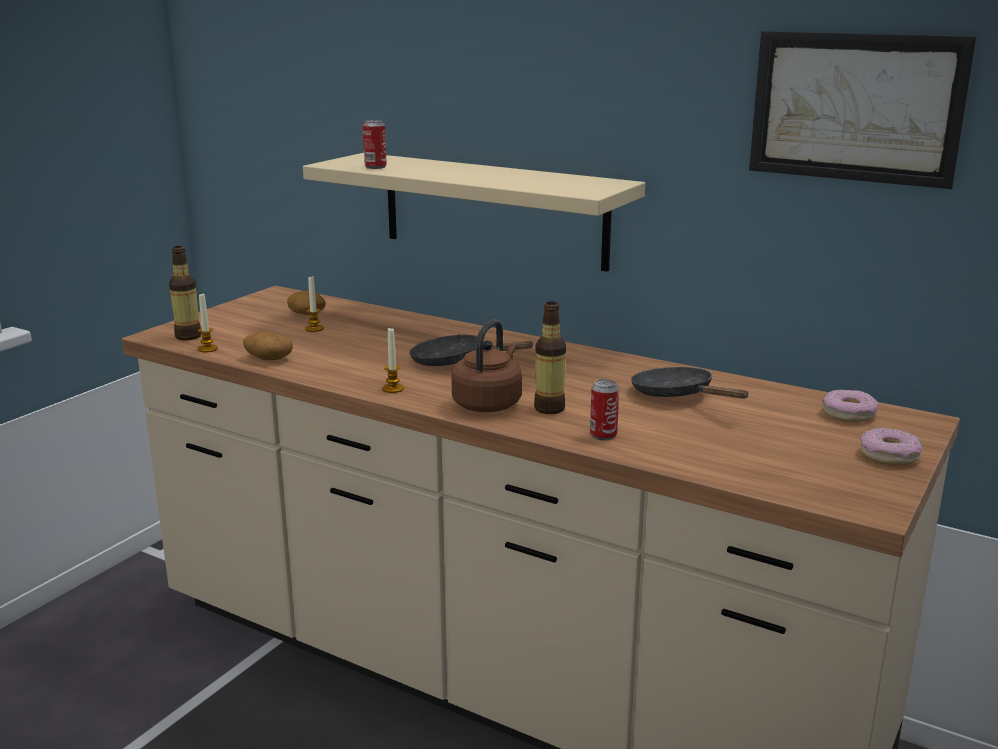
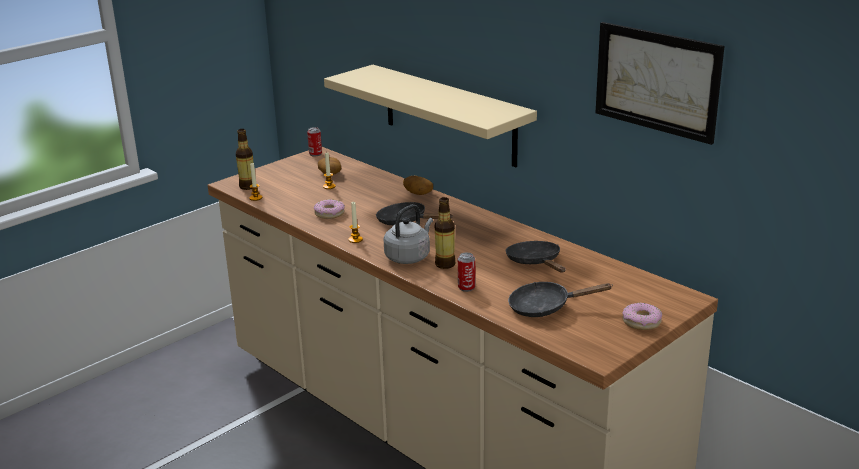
camera: 15 degrees right, 5 degrees up
potato [243,332,293,360] -> potato moved to [403,176,433,195]
can [363,120,387,169] -> can moved to [307,127,322,157]
brown kettle [451,320,522,412] -> grey kettle [384,204,433,264]
donut [822,389,878,422] -> donut moved to [314,199,345,219]
none -> black frying pan [508,282,613,317]

